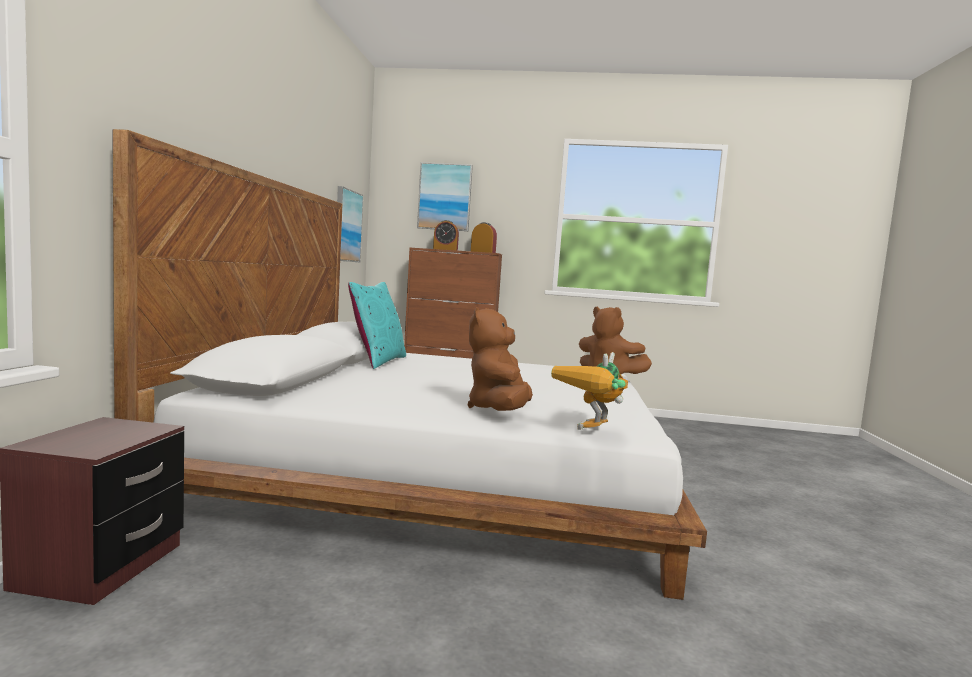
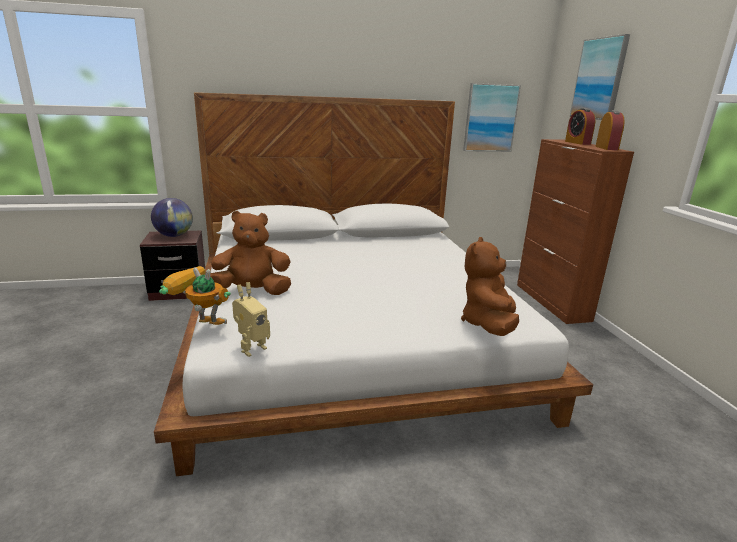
camera: 70 degrees right, 15 degrees up
turquoise pillow [348,282,406,369] -> none
none -> globe [151,198,193,237]
none -> toy robot [232,282,270,357]

